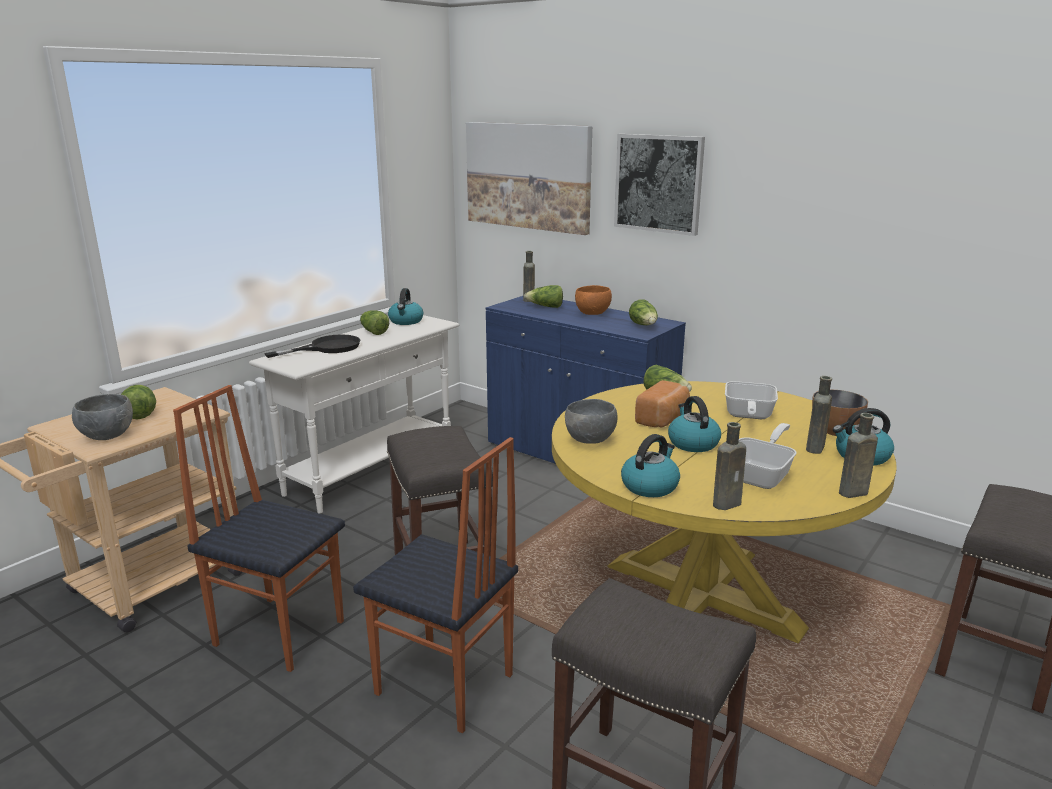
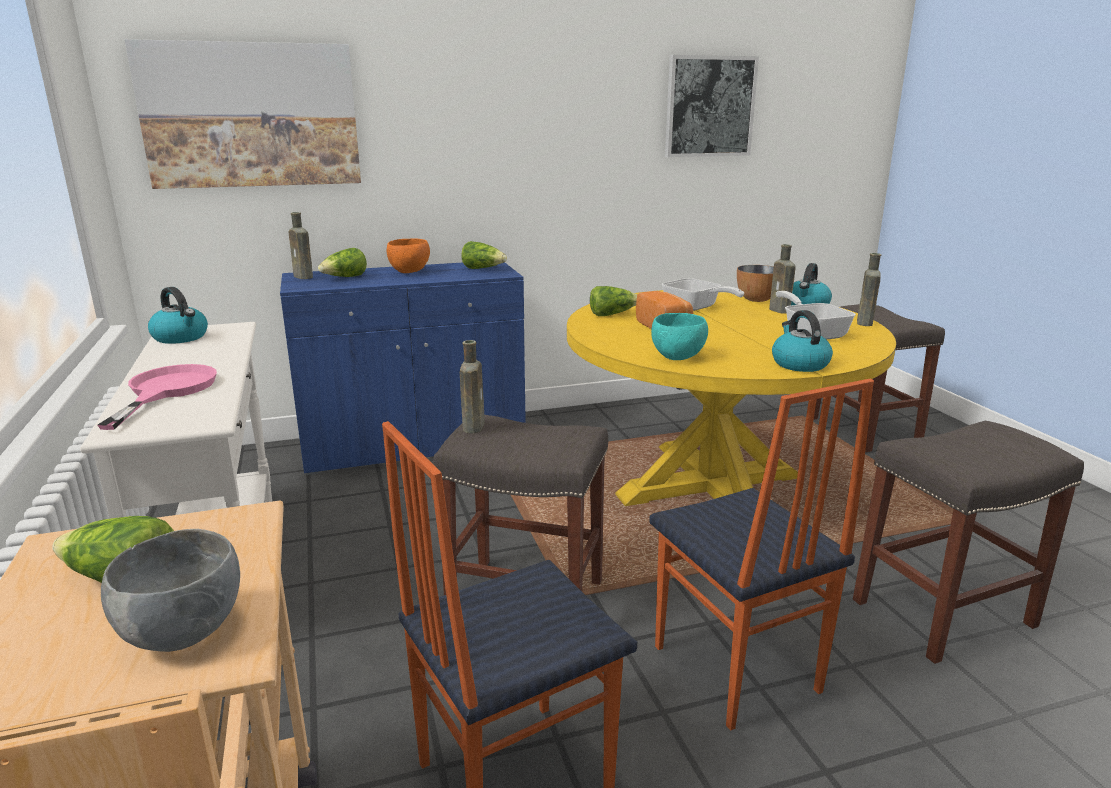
camera: 55 degrees left, 0 degrees up
black frying pan [264,334,361,358] -> pink frying pan [98,364,217,430]
chair [353,437,518,734] -> chair turned 90 degrees clockwise [649,379,874,731]
lettuce [360,310,389,335] -> none
grey bowl [565,399,617,444] -> turquoise bowl [651,313,708,360]
picture [614,134,705,236] -> picture moved to [665,55,759,157]
kettle [668,396,721,452] -> none
brown bottle [713,422,746,510] -> brown bottle moved to [460,340,485,433]

